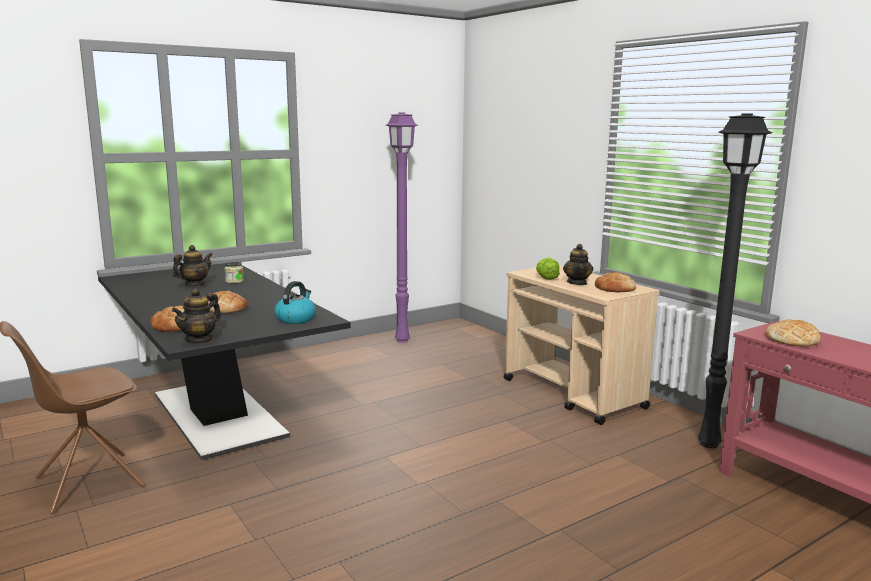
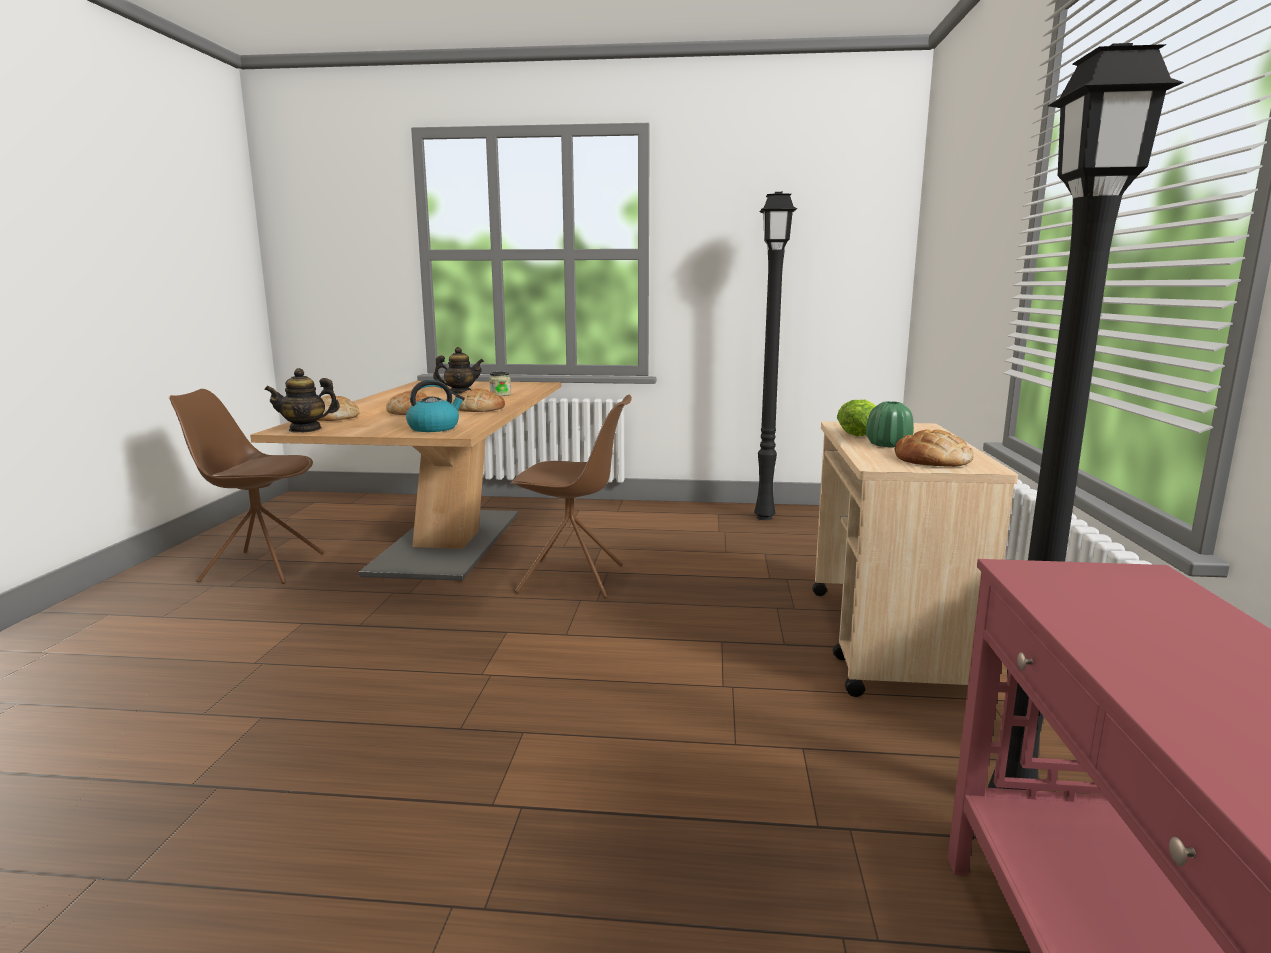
camera: 40 degrees right, 0 degrees up
black dining table [98,264,351,460] -> beige dining table [250,380,562,581]
purple floor lamp [386,113,418,343] -> black floor lamp [754,192,797,520]
teapot [563,244,593,285] -> green vase [866,401,914,447]
bread [766,319,821,346] -> bread moved to [459,388,505,412]
none -> brown chair [510,395,632,599]

